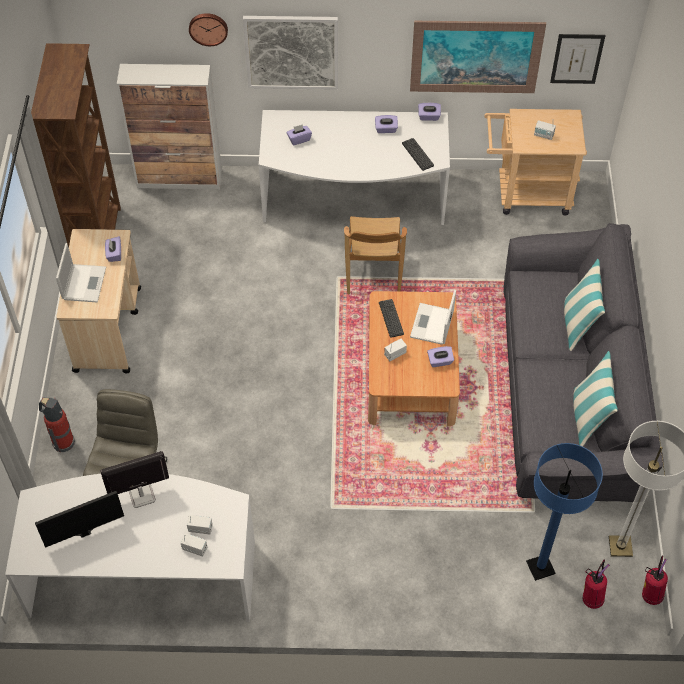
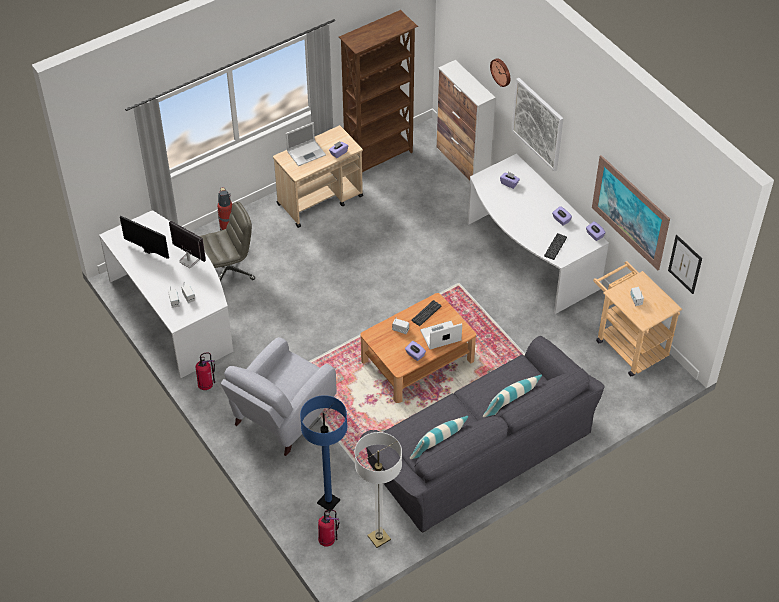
camera: 55 degrees right, 5 degrees down
brown chair [344,216,407,294] -> none
fire extinguisher [642,556,668,605] -> fire extinguisher moved to [196,352,215,390]
none -> grey armchair [221,337,336,456]

